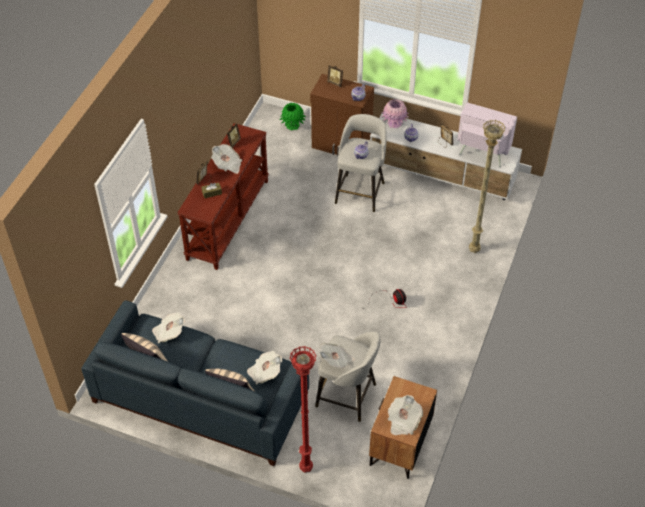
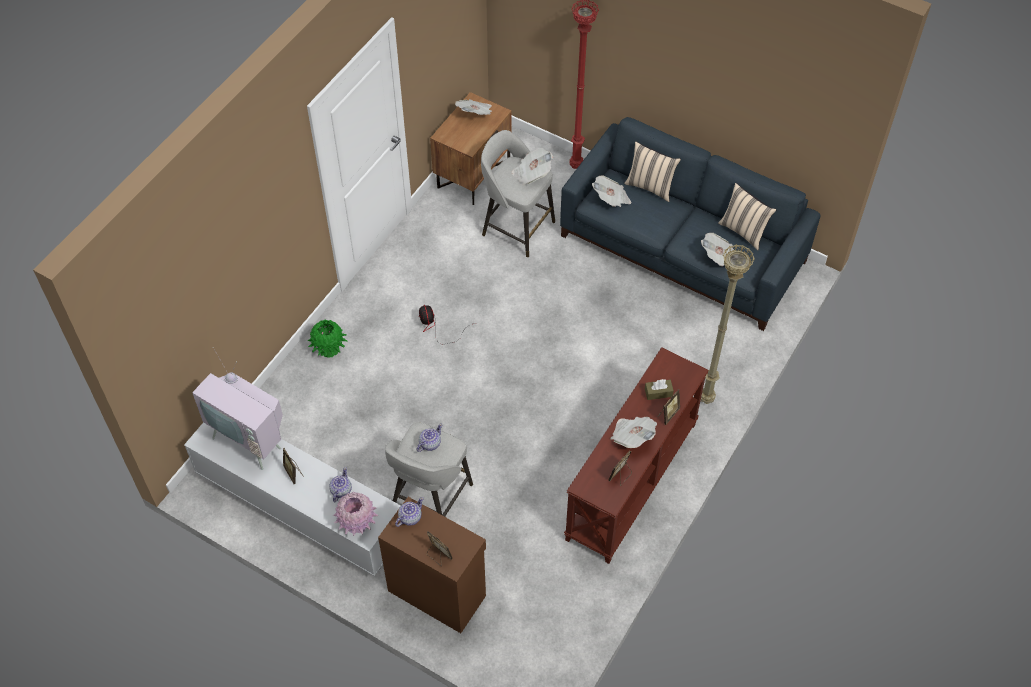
camera: 170 degrees left, 5 degrees up
green vase [280,103,306,130] -> green vase moved to [308,320,347,358]
beige floor lamp [469,120,505,253] -> beige floor lamp moved to [701,245,754,404]

